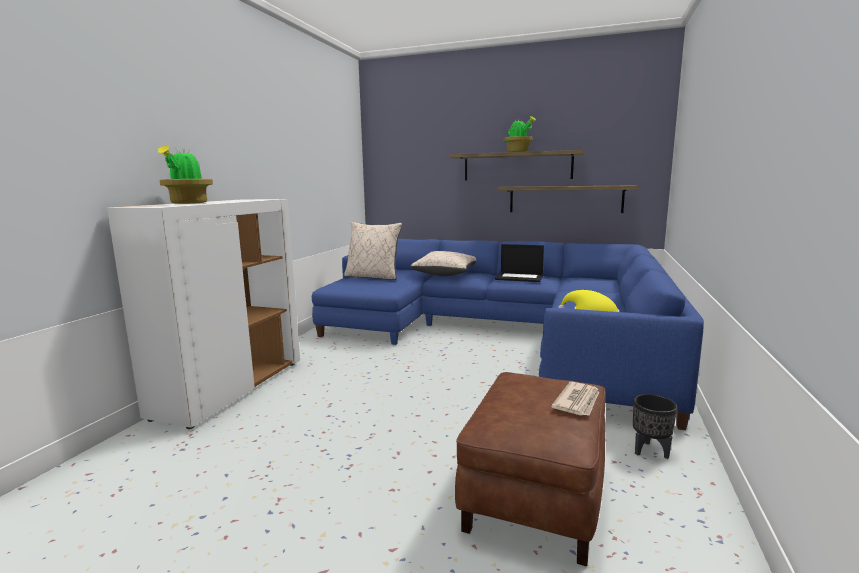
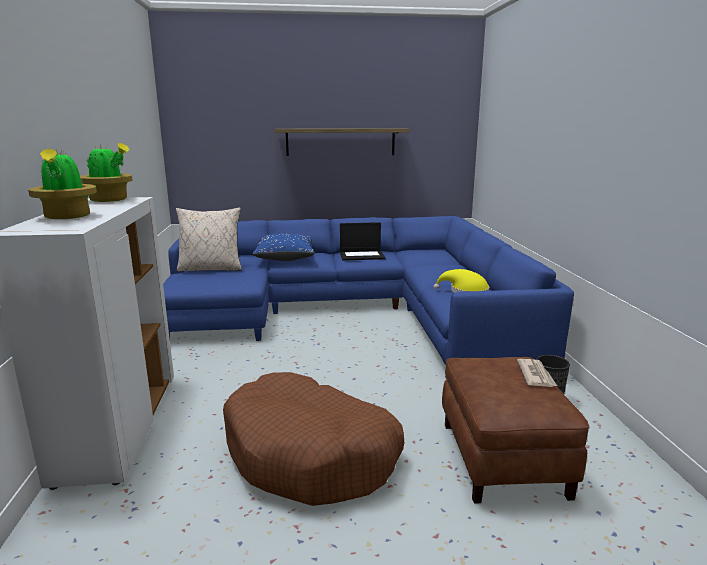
camera: 25 degrees left, 5 degrees up
beige pillow [411,251,476,276] -> blue pillow [253,234,315,261]
shelf [497,185,639,213] -> none
potted plant [504,116,536,152] -> potted plant moved to [80,143,133,202]
none -> brown dog bed [223,372,404,506]

